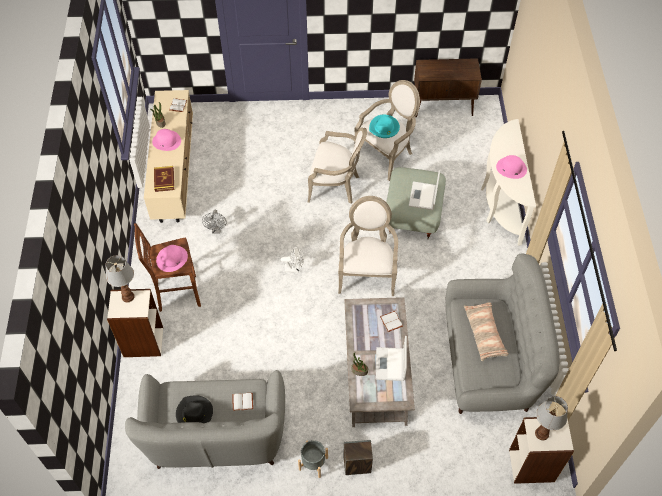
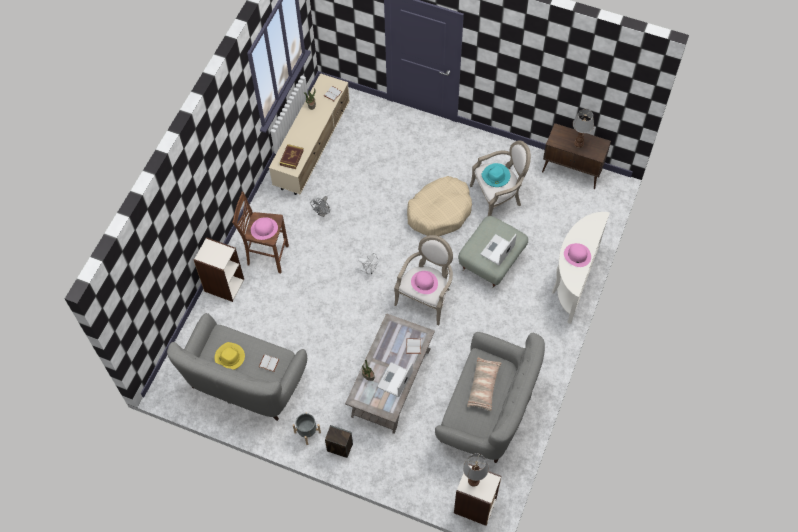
camera: 25 degrees right, 5 degrees up
table lamp [106,255,135,303] -> table lamp moved to [573,109,594,148]
pink hat [152,129,181,151] -> pink hat moved to [411,271,438,294]
black hat [176,395,213,423] -> yellow hat [214,342,245,370]
armchair [308,127,367,204] -> beige dog bed [407,176,472,236]

